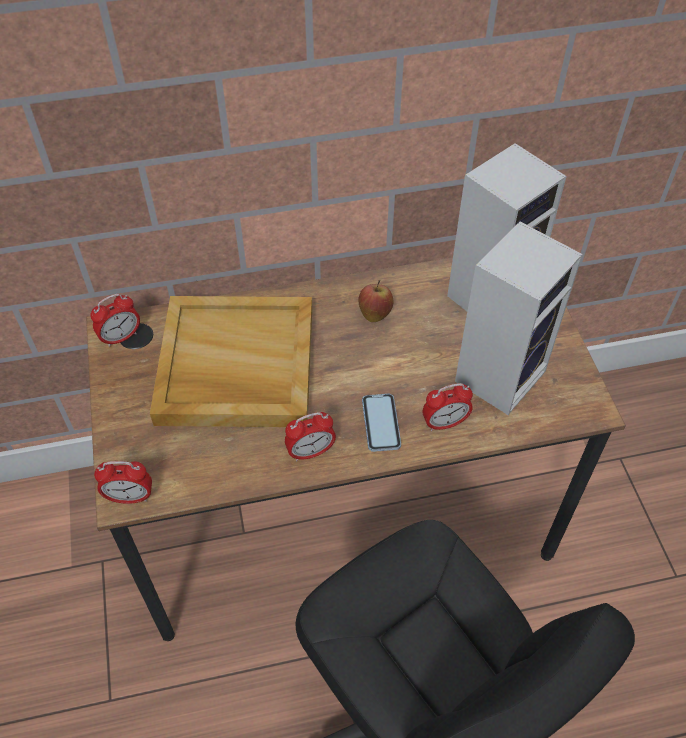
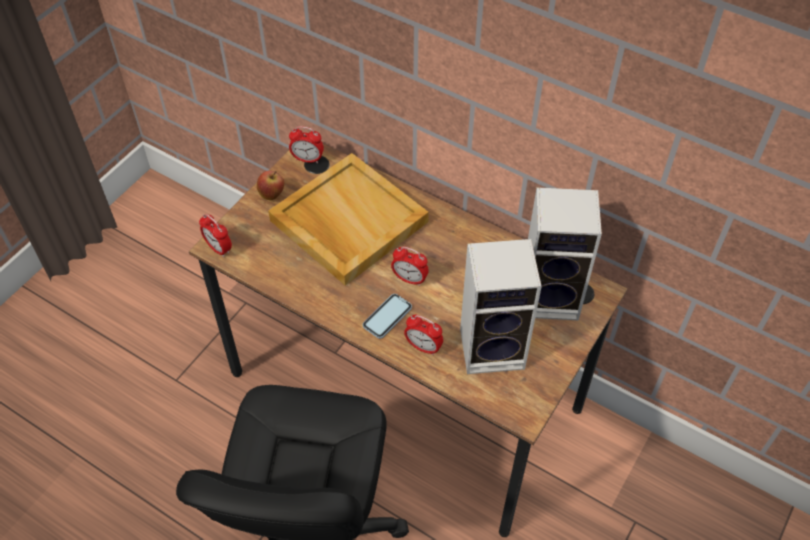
camera: 45 degrees right, 0 degrees up
alarm clock [285,412,336,461] -> alarm clock moved to [391,247,429,286]
apple [358,280,393,322] -> apple moved to [257,171,284,200]

